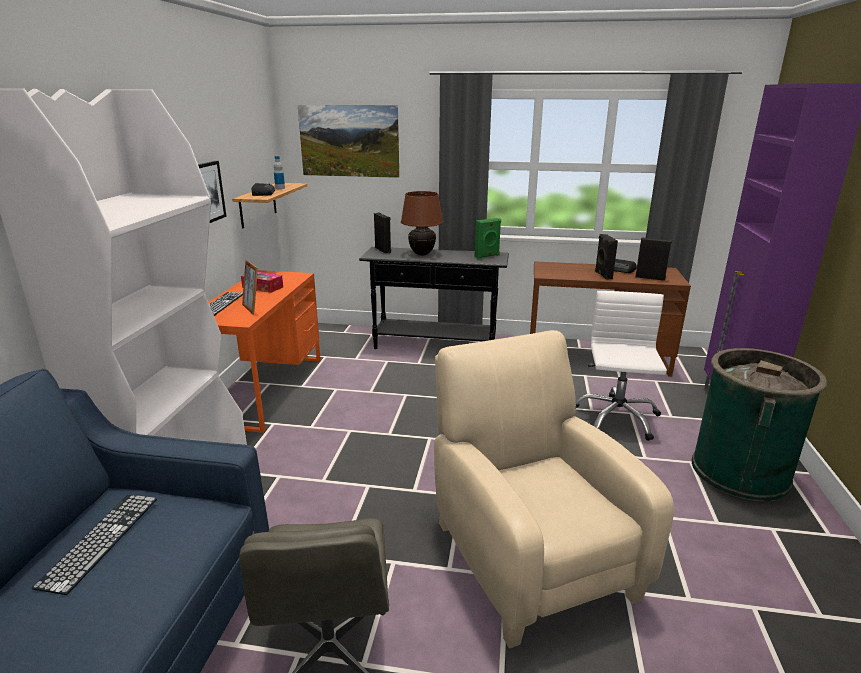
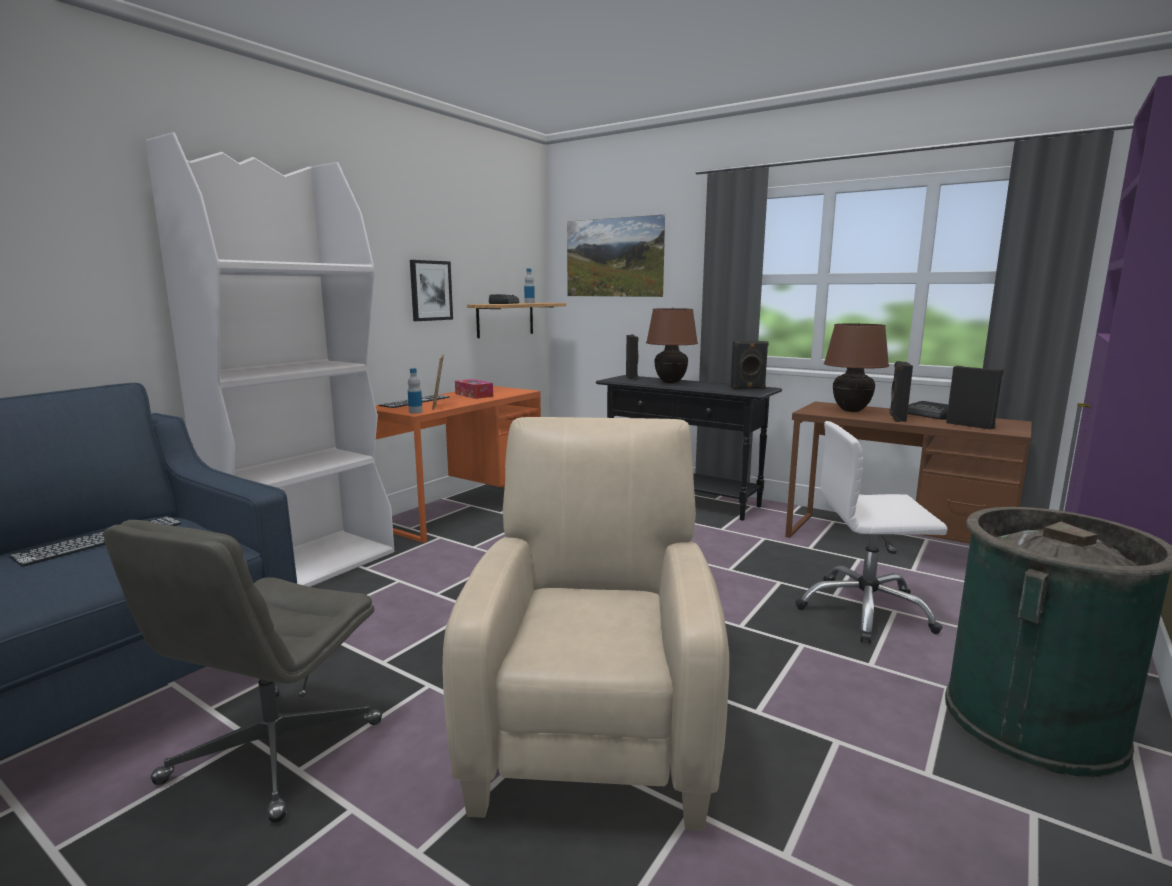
camera: 25 degrees right, 10 degrees down
green speaker [475,218,501,258] -> black speaker [731,341,769,389]
white office chair [576,291,667,441] -> white office chair turned 120 degrees counterclockwise [795,421,947,643]
none -> bottle [408,368,423,413]
none -> brown table lamp [824,323,889,412]

